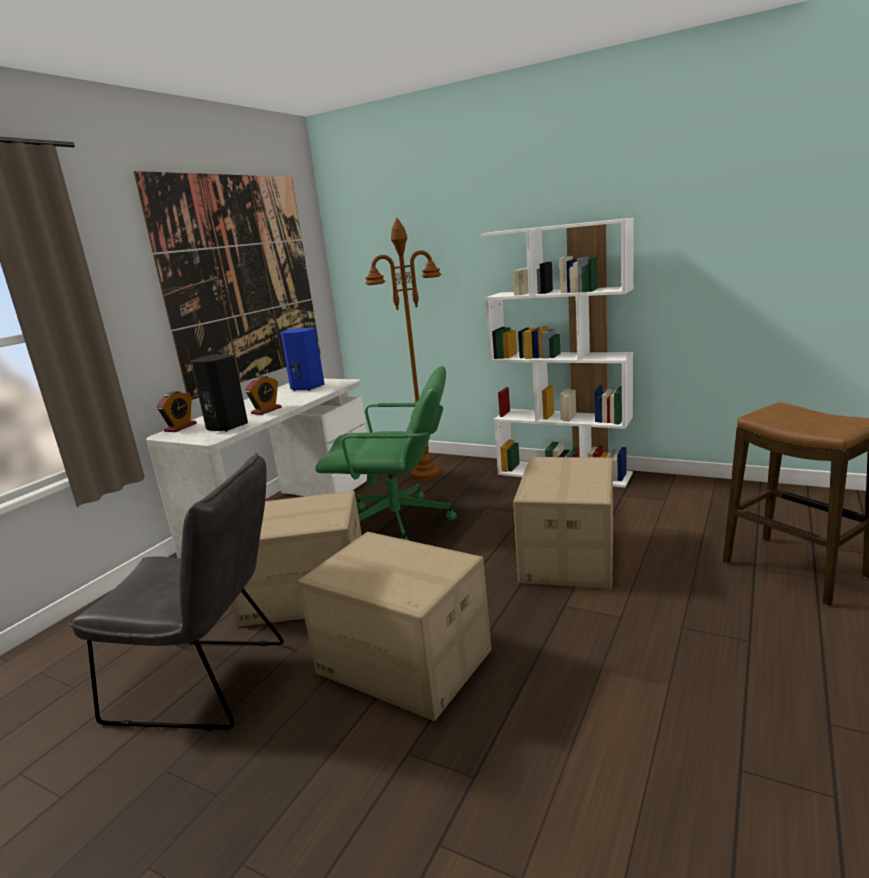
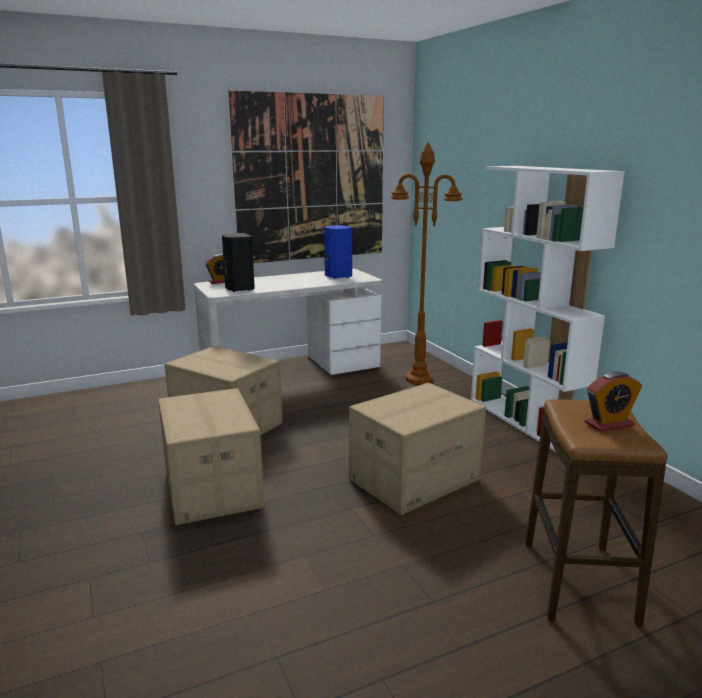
camera: 35 degrees right, 0 degrees up
grey chair [69,453,284,731] -> none
alarm clock [245,376,282,415] -> alarm clock moved to [585,371,642,432]
green office chair [315,366,457,541] -> none

